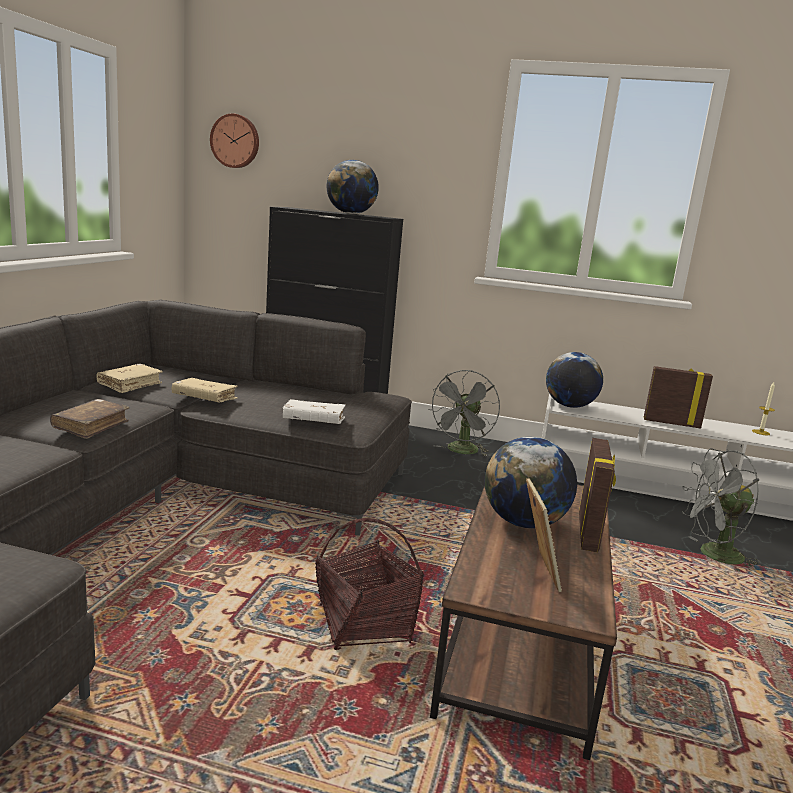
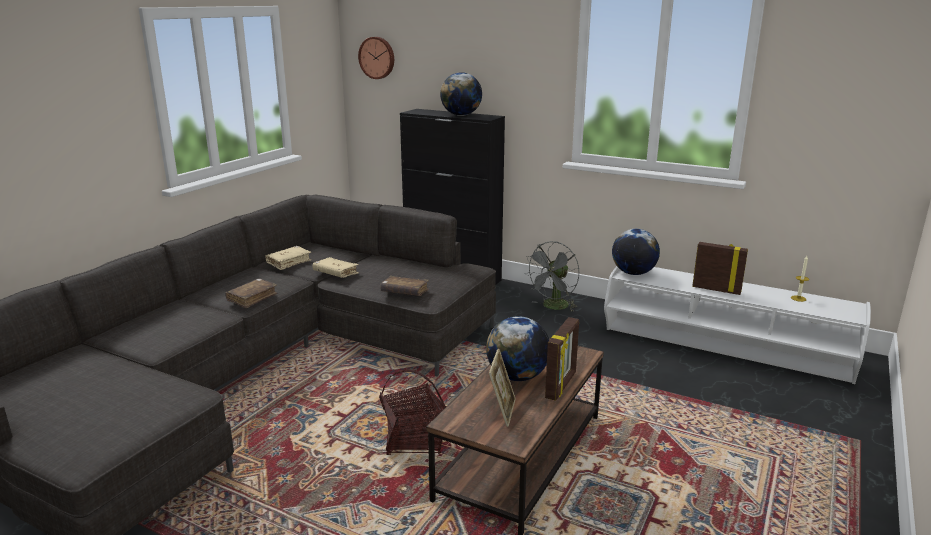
camera: 15 degrees right, 5 degrees up
white book [283,399,346,424] -> brown book [380,276,429,296]
grey fan [682,448,760,573] -> none

